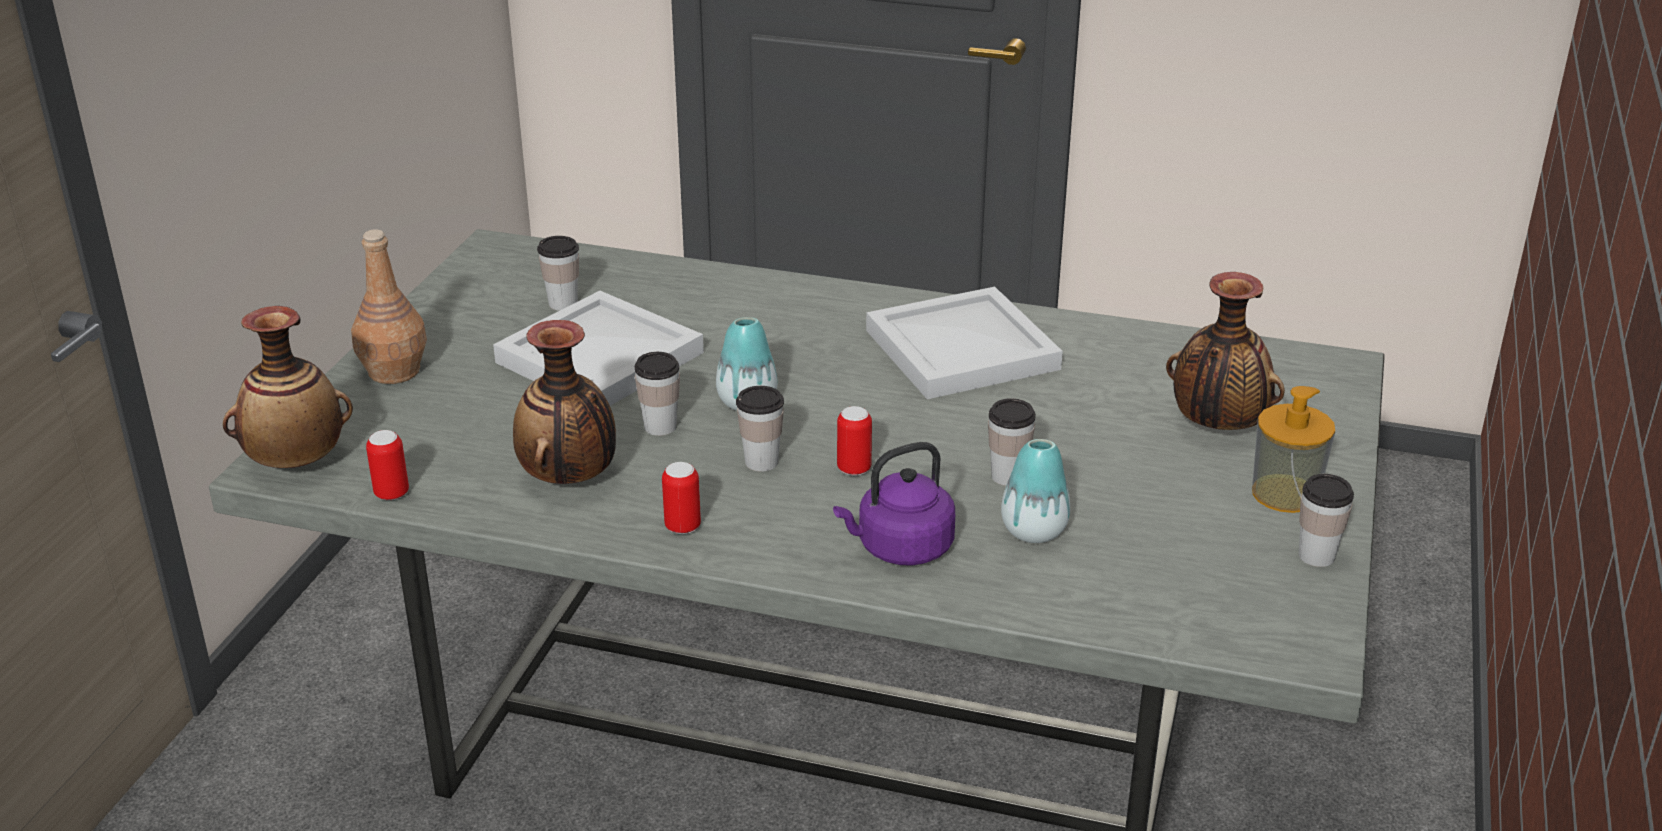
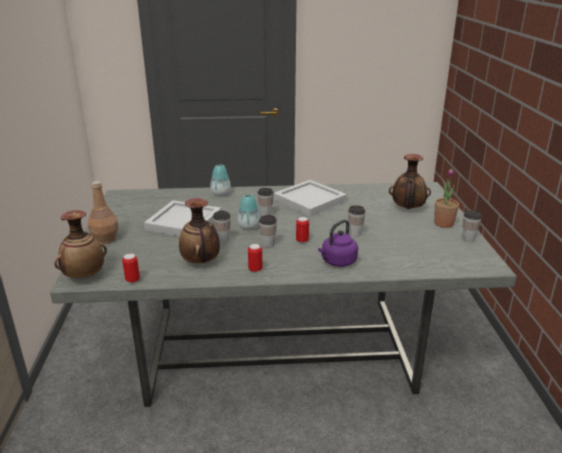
camera: 20 degrees left, 5 degrees down
cup [537,236,579,311] -> cup moved to [257,188,274,216]
vase [1001,439,1070,543] -> vase moved to [210,165,231,196]
soap dispenser [1252,386,1335,513] -> potted plant [434,168,459,228]

